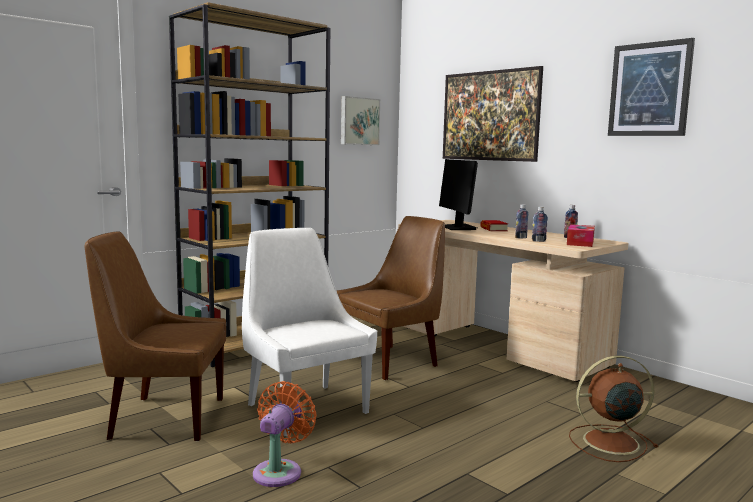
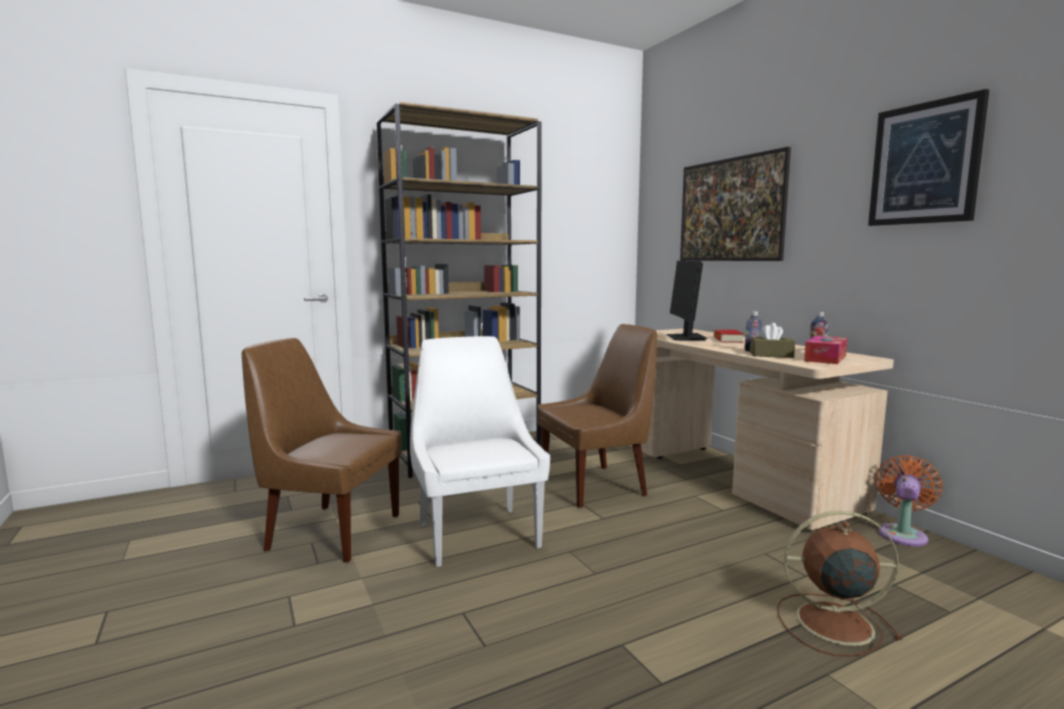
camera: 15 degrees right, 0 degrees up
orange fan [253,381,317,487] -> orange fan moved to [875,455,943,547]
picture [341,96,380,145] -> none
bottle [532,207,548,242] -> brown tissue box [750,323,795,358]

